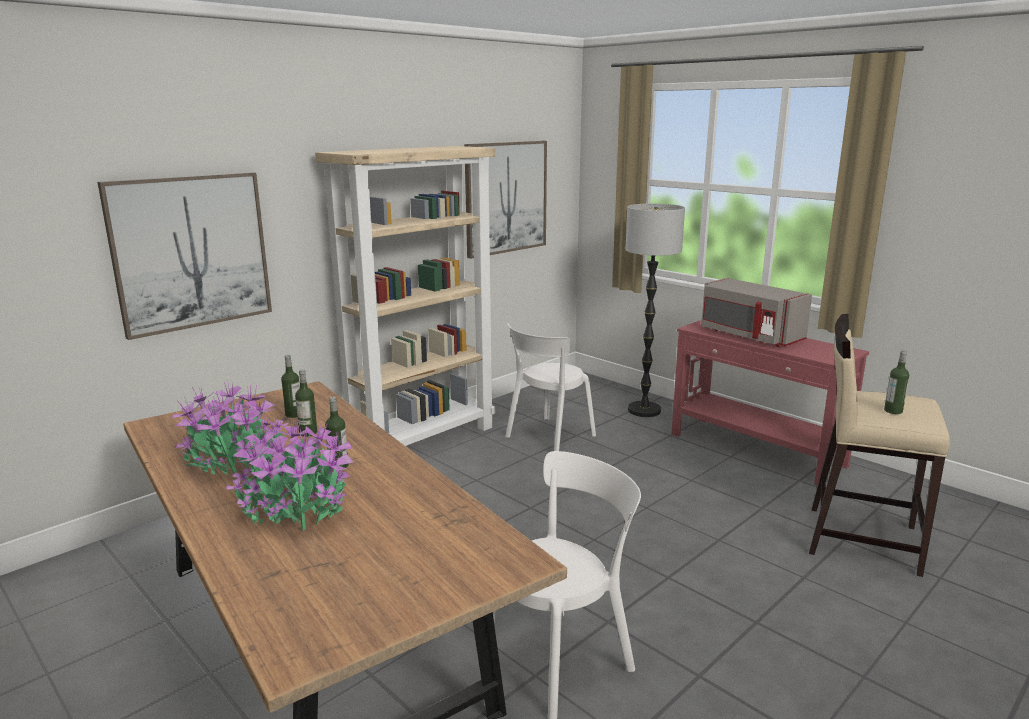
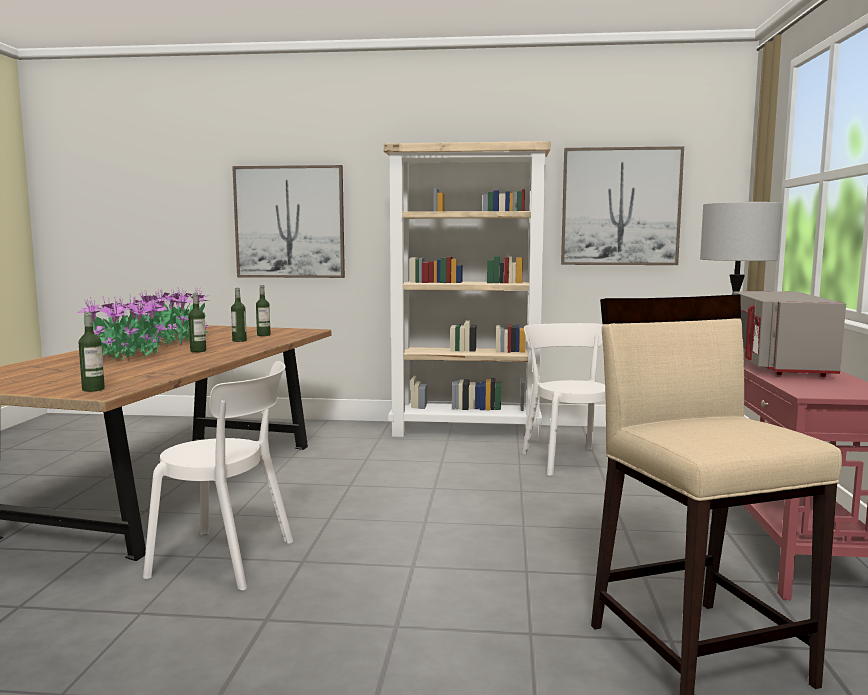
camera: 50 degrees right, 10 degrees down
white chair [505,323,596,451] -> white chair turned 75 degrees clockwise [522,323,606,476]
bottle [884,350,909,414] -> bottle moved to [79,312,105,392]

